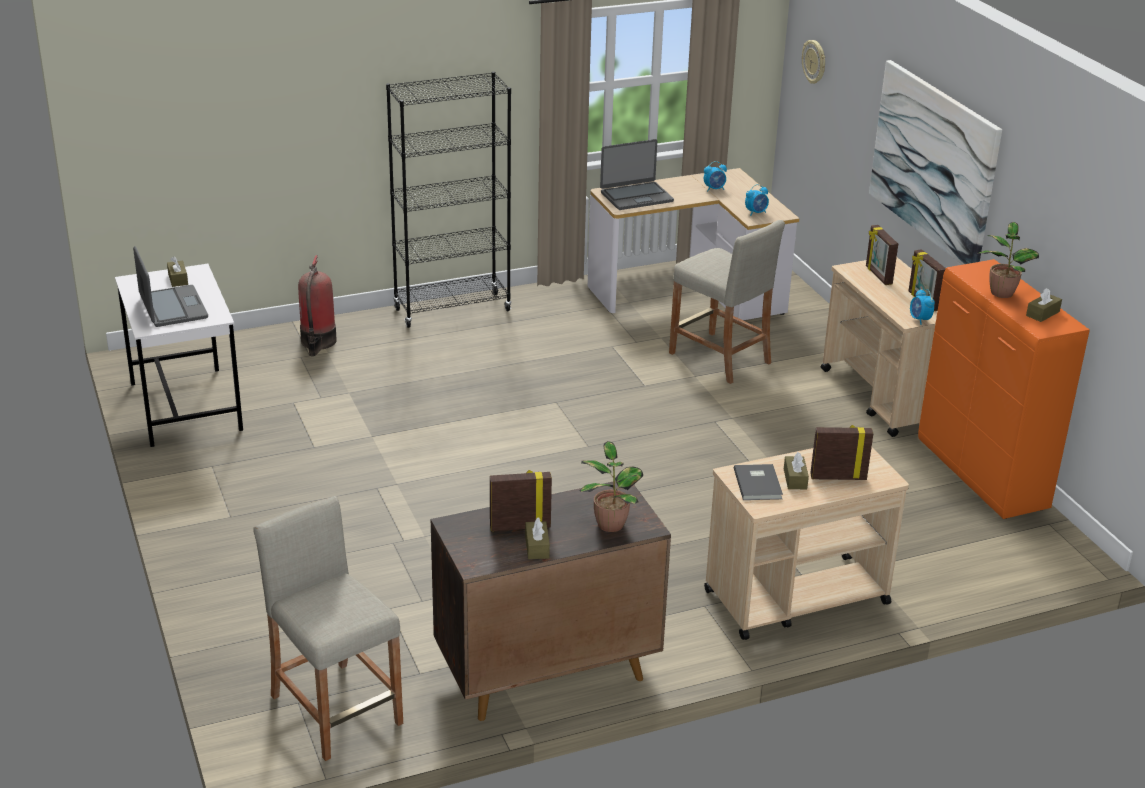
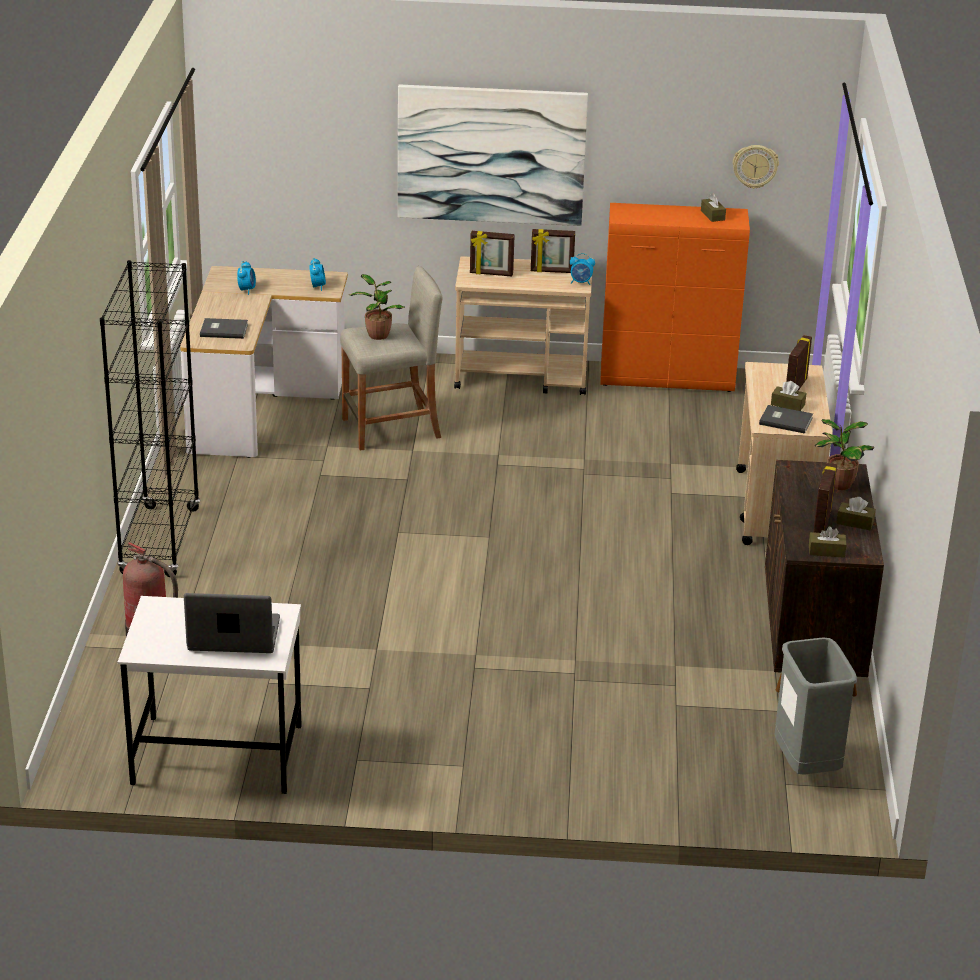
camera: 65 degrees left, 0 degrees up
brown tissue box [167,257,188,287] -> brown tissue box moved to [809,526,847,558]
beige stool [253,496,403,761] -> grey trash can [775,637,857,775]
laptop [600,139,674,210] -> grey book [200,318,248,339]
wall clock [802,40,825,84] -> wall clock moved to [733,145,779,189]
potted plant [979,222,1039,298] -> potted plant moved to [349,274,405,340]

